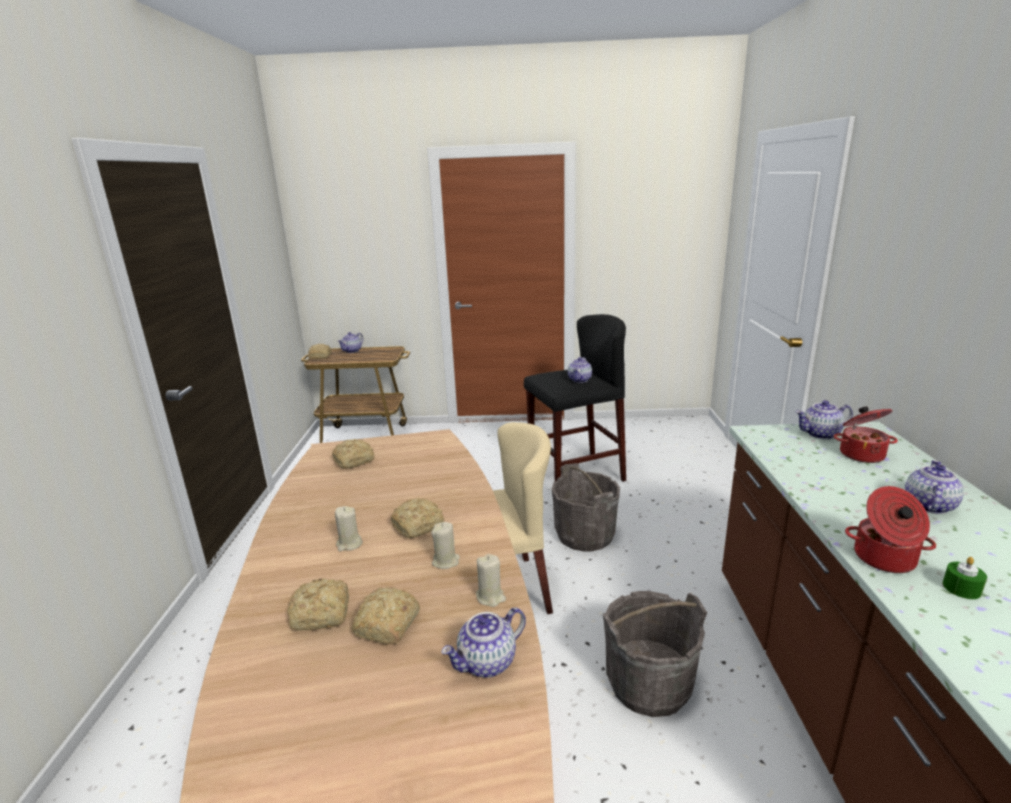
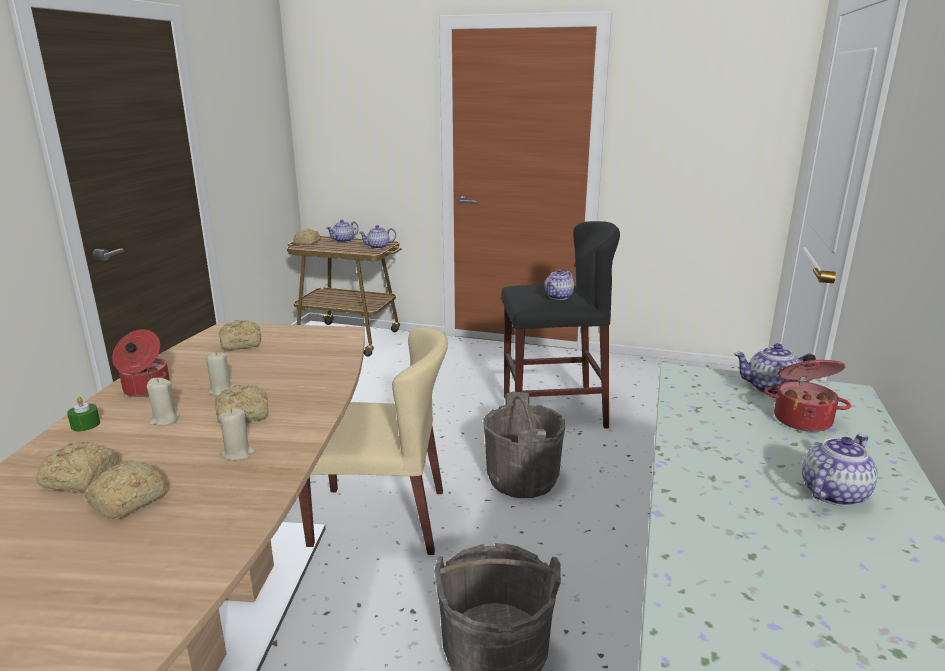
camera: 15 degrees right, 0 degrees up
teapot [441,607,526,678] -> teapot moved to [359,225,396,249]
beige candle [476,554,506,607] -> beige candle moved to [206,352,233,396]
cooking pot [845,486,936,573] -> cooking pot moved to [113,329,170,397]
green candle [943,557,987,599] -> green candle moved to [67,397,100,431]

